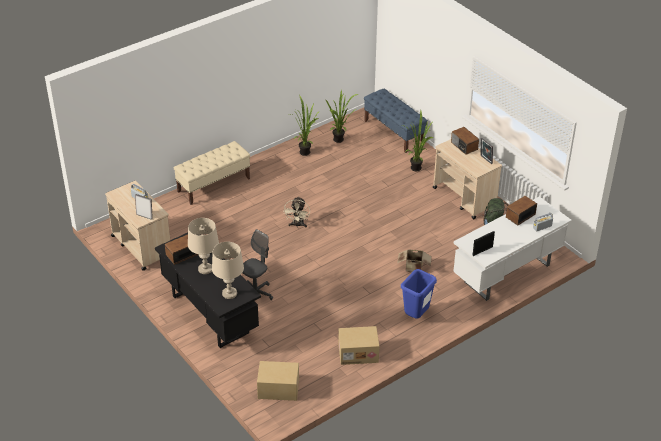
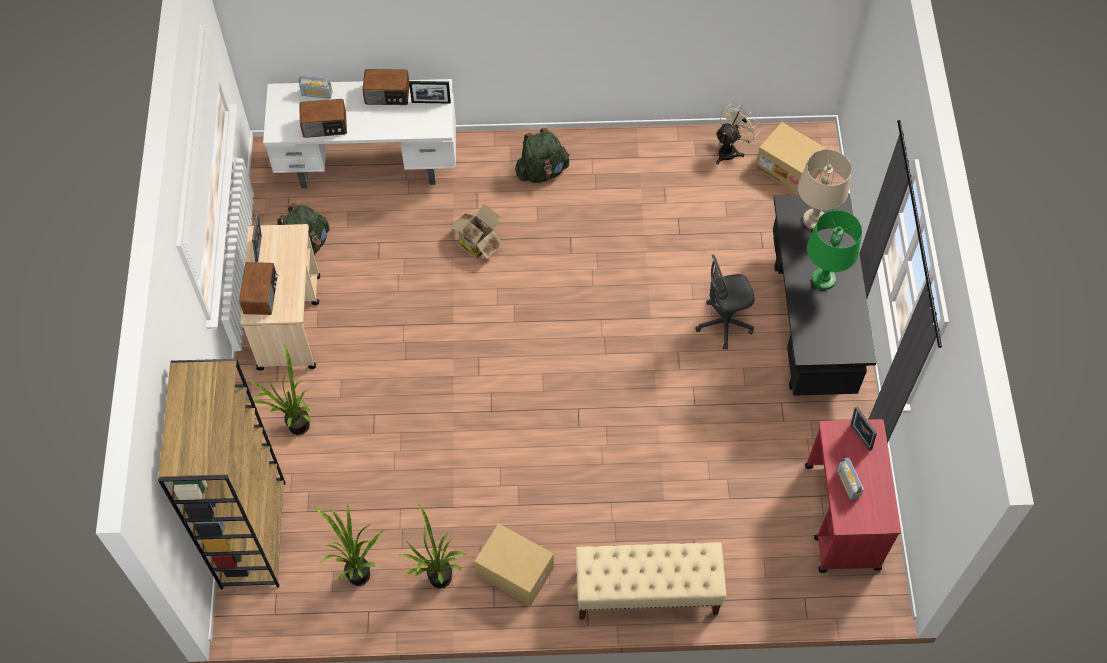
camera: 145 degrees left, 20 degrees up
beige cart [105,181,170,271] -> red cart [805,419,901,573]
radio [165,235,198,265] -> radio moved to [362,69,409,105]
beige table lamp [188,218,219,274] -> green table lamp [807,210,862,290]
beige fan [283,197,310,228] -> beige fan moved to [715,103,760,164]
cardboard box [338,326,379,365] -> cardboard box moved to [474,523,554,606]
blue bench [364,89,428,153] -> brown bookcase [158,359,285,589]
blue trash can [401,269,437,319] -> green backpack [515,128,570,183]

